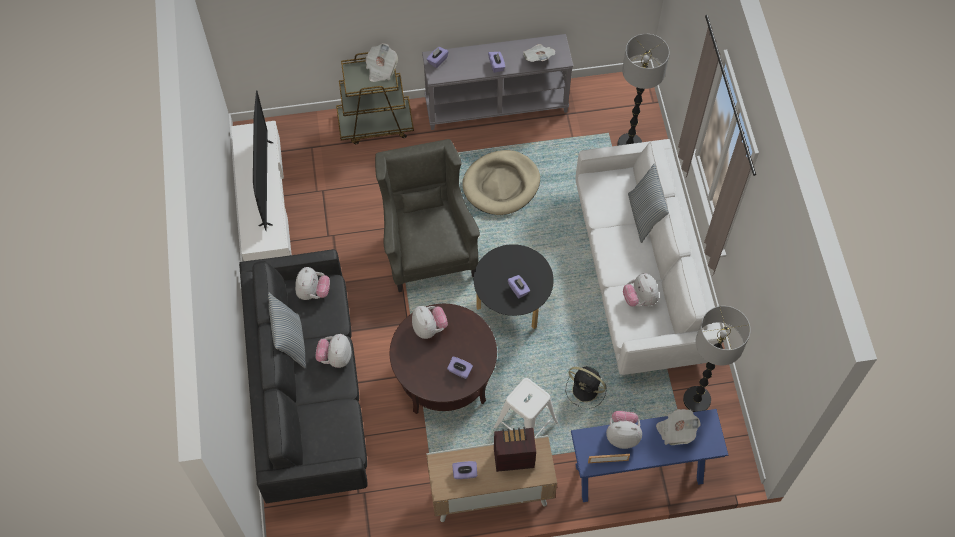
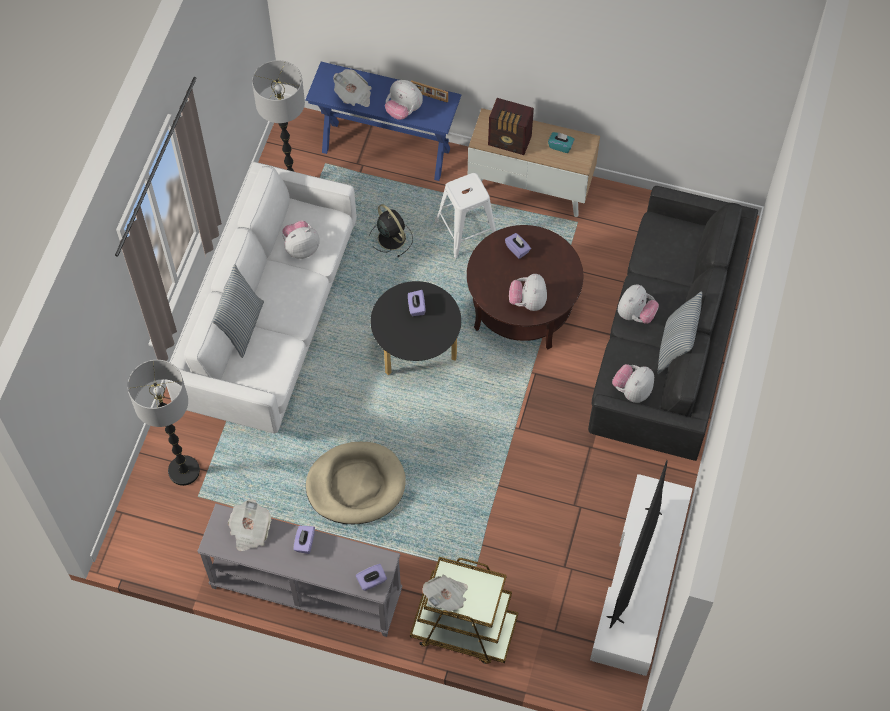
camera: 155 degrees left, 0 degrees up
grey armchair [375,139,480,292] -> none
purple tissue box [452,461,477,479] -> turquoise tissue box [548,132,575,153]
plush toy [623,273,659,306] -> plush toy turned 120 degrees counterclockwise [282,221,320,259]

